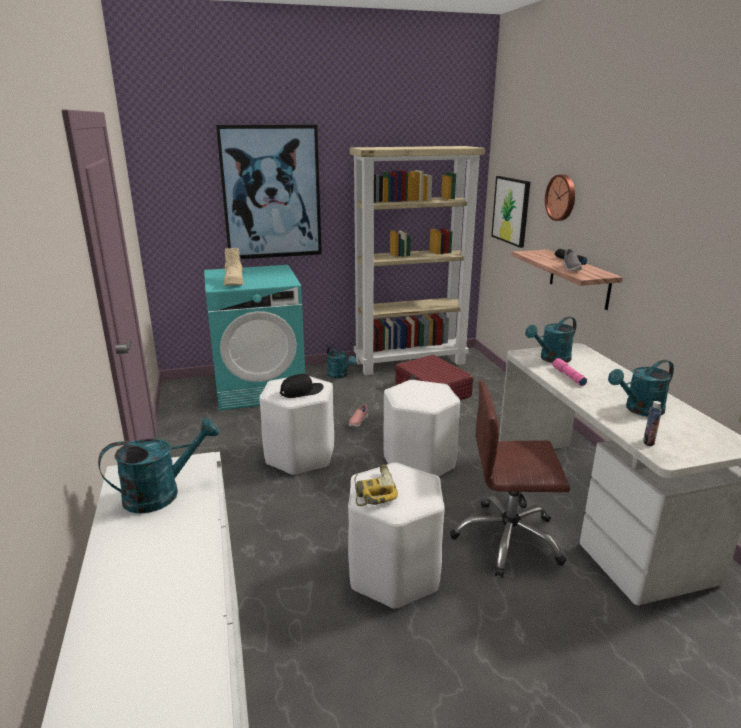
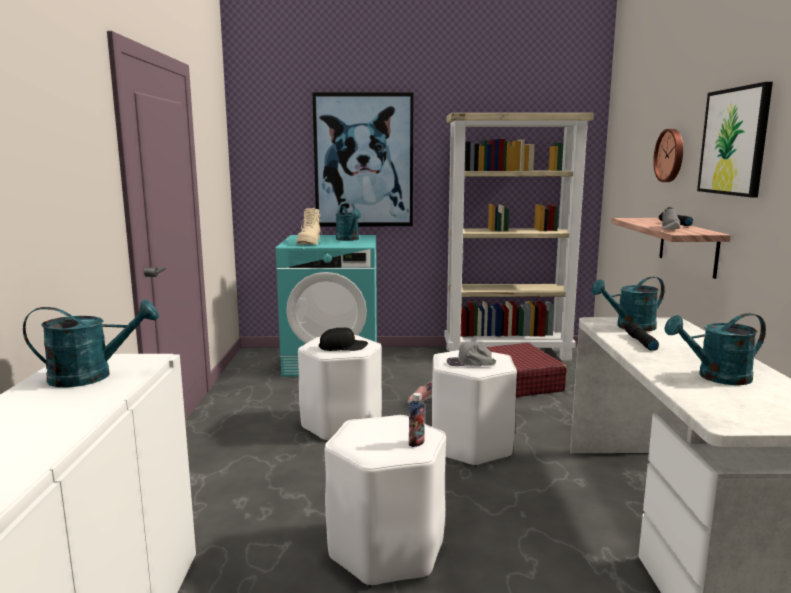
camera: 15 degrees right, 10 degrees down
turquoise watering can [327,346,356,379] -> turquoise watering can moved to [335,206,362,241]
power drill [355,464,398,506] -> none
brown office chair [450,380,570,578] -> none
picture [491,176,530,248] -> picture moved to [697,82,773,197]
pink flashlight [552,358,587,386] -> black flashlight [625,322,659,351]
bottle [643,401,662,446] -> bottle moved to [409,393,425,447]
none -> grey cap [447,341,496,366]

